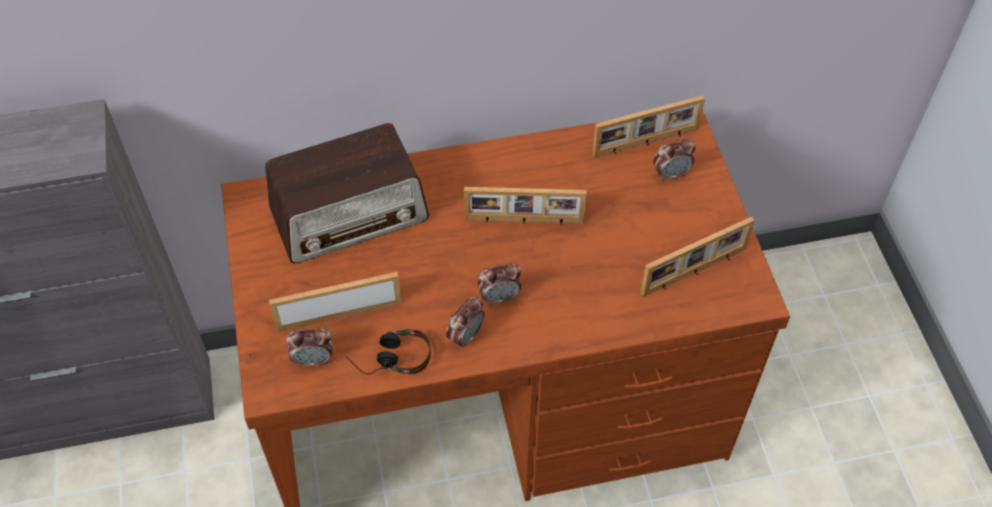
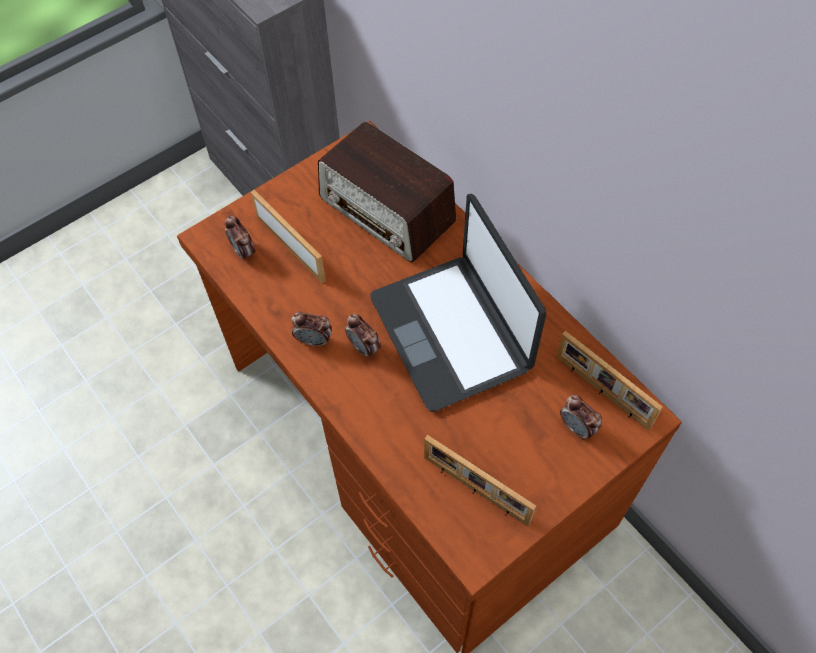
camera: 65 degrees right, 5 degrees up
headphones [346,329,431,375] -> none
picture frame [464,187,587,225] -> laptop [370,194,546,412]

